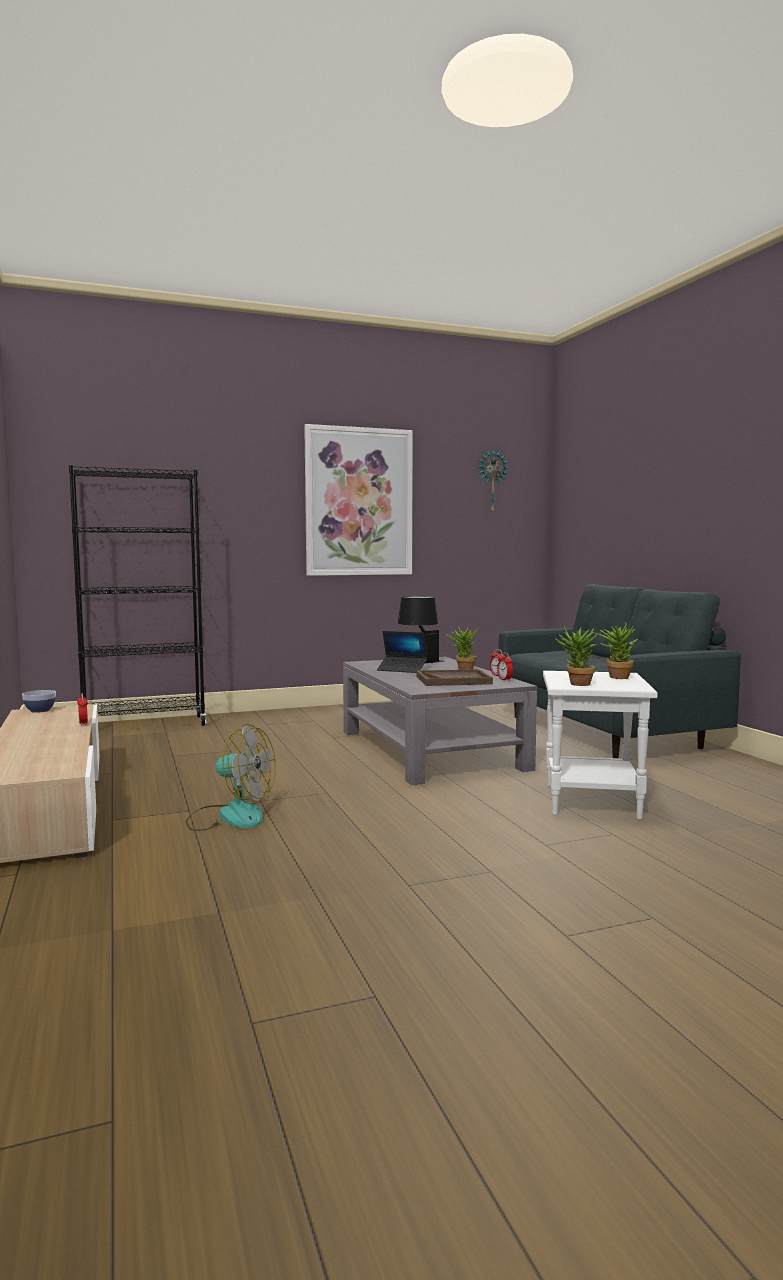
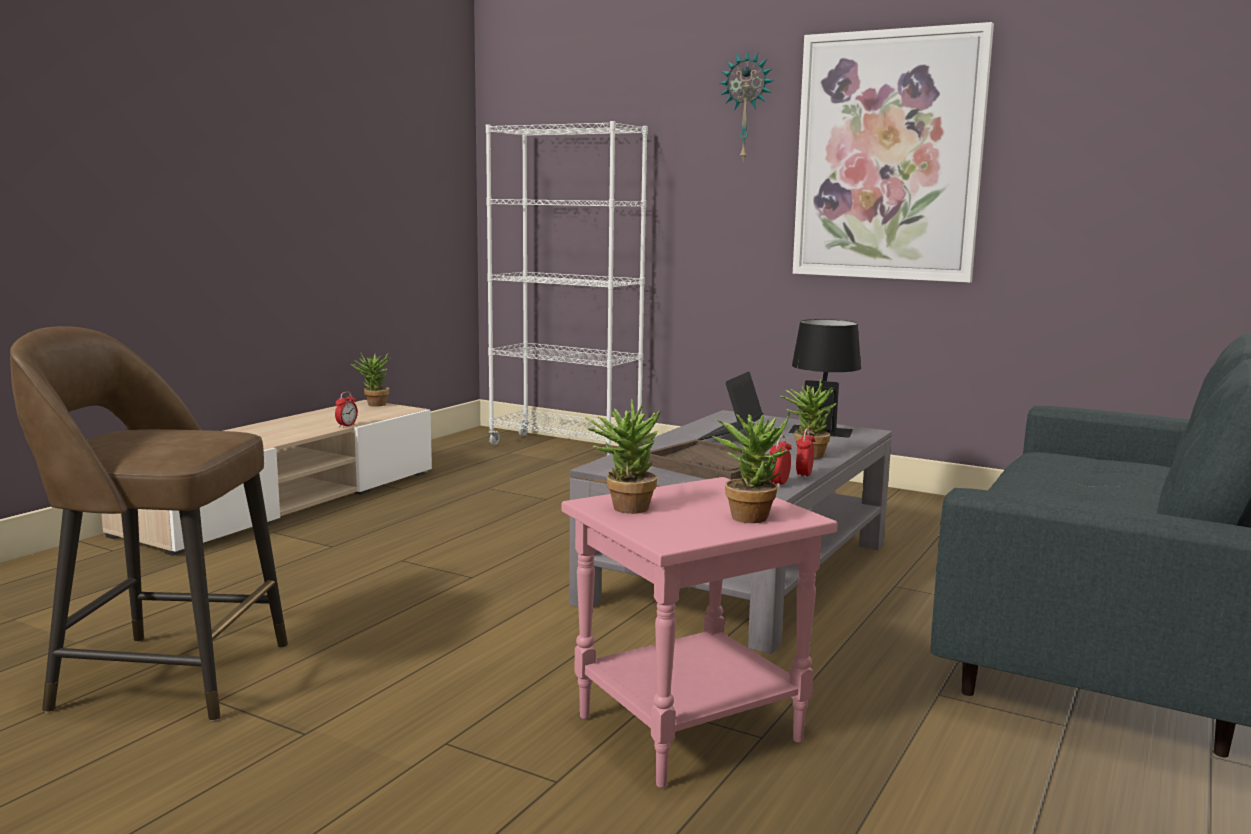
camera: 50 degrees right, 5 degrees up
bowl [22,690,56,713] -> potted plant [351,353,390,407]
black bookcase [69,465,206,726] -> white bookcase [486,121,648,455]
fan [186,724,276,831] -> none
laptop [377,631,427,673] -> laptop turned 45 degrees clockwise [697,372,764,440]
wall clock [477,450,508,515] -> wall clock moved to [719,50,774,160]
white side table [543,671,658,820] -> pink side table [562,477,838,788]
none -> brown stool [10,326,288,721]

